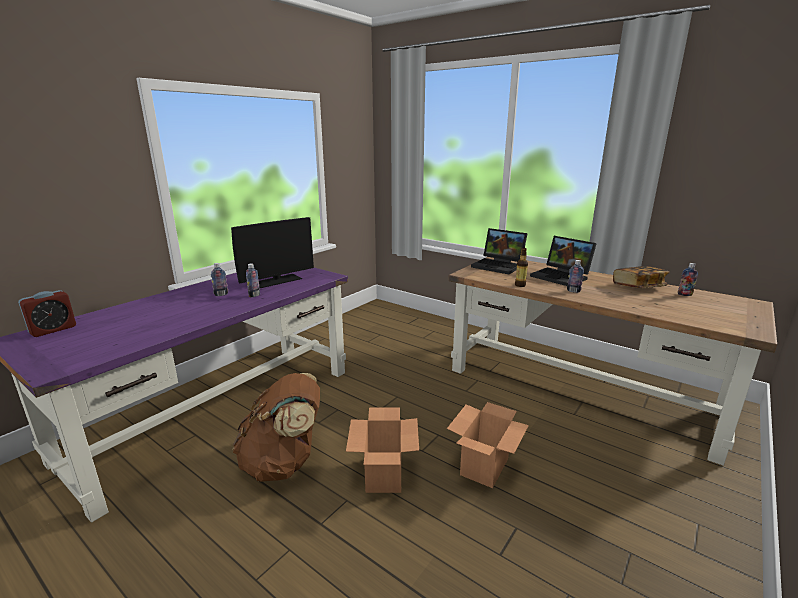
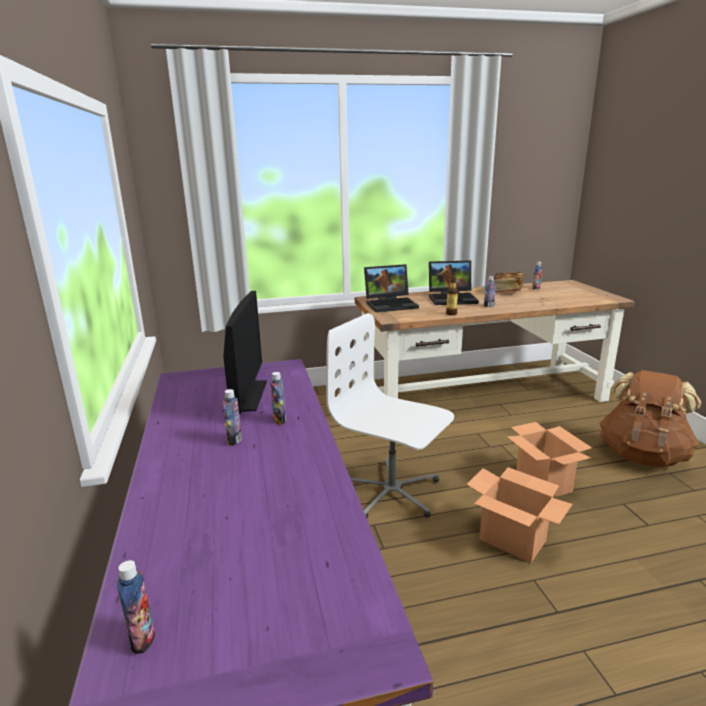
camera: 50 degrees left, 0 degrees up
alarm clock [18,290,76,337] -> bottle [117,560,155,654]
brown backpack [233,373,320,482] -> brown backpack moved to [600,370,701,468]
none -> white office chair [326,313,454,518]

